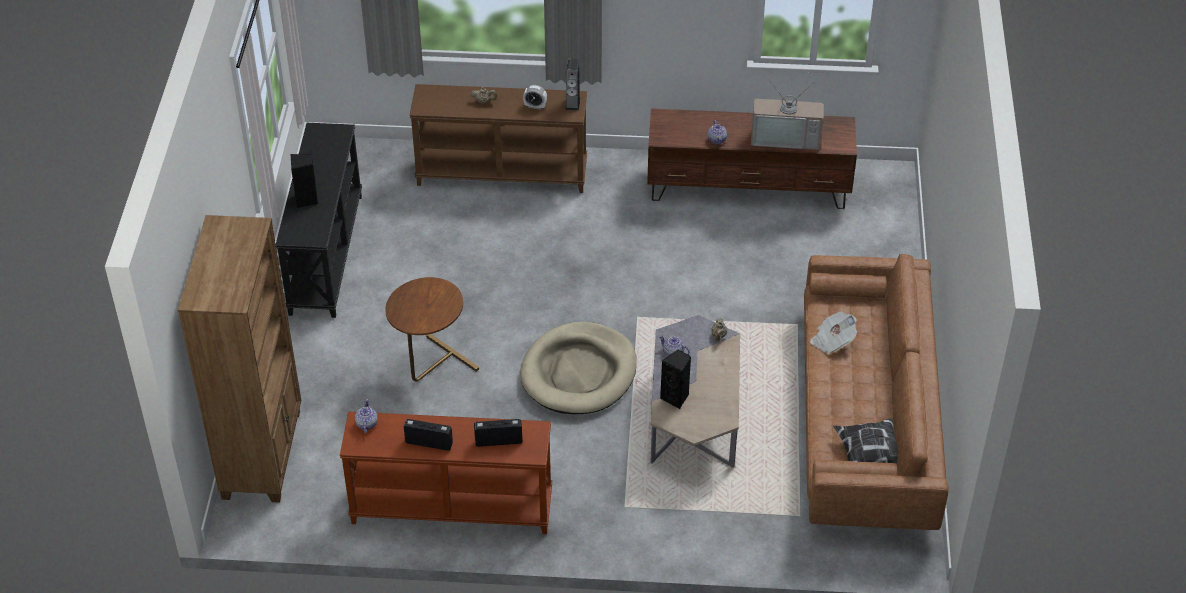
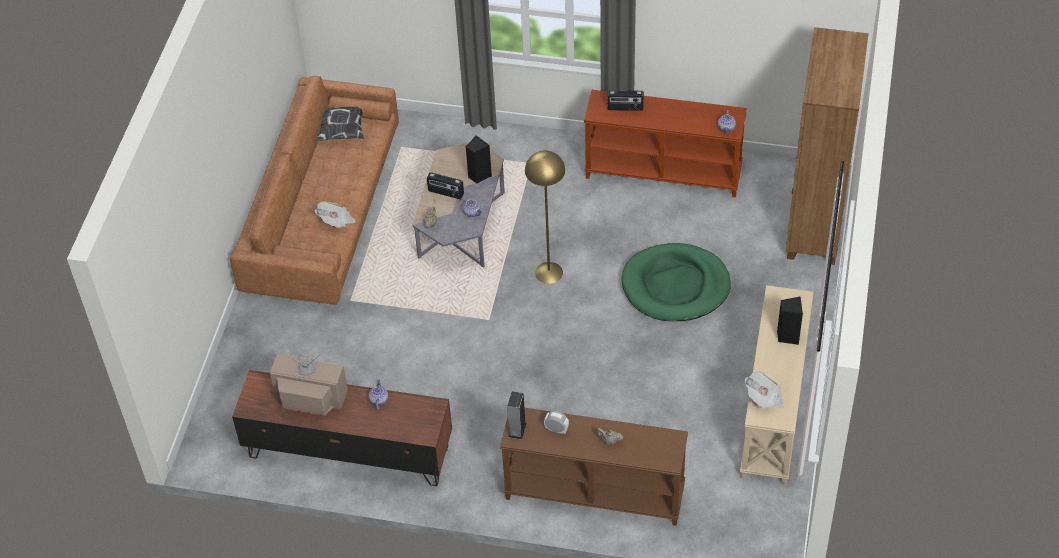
camera: 170 degrees left, 5 degrees up
black console table [276,123,362,318] -> beige console table [740,285,814,485]
brown side table [385,277,479,381] -> green dog bed [621,243,731,321]
radio [404,419,453,451] -> radio moved to [427,172,464,199]
beige dog bed [520,321,637,414] -> yellow floor lamp [525,150,565,284]
none -> newspaper [745,371,784,409]

